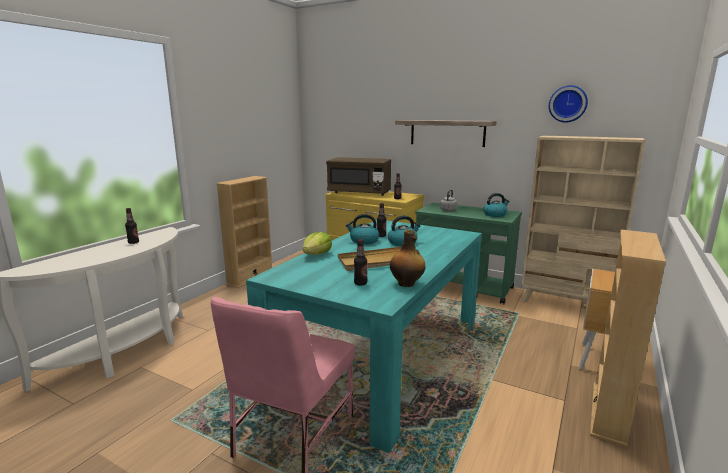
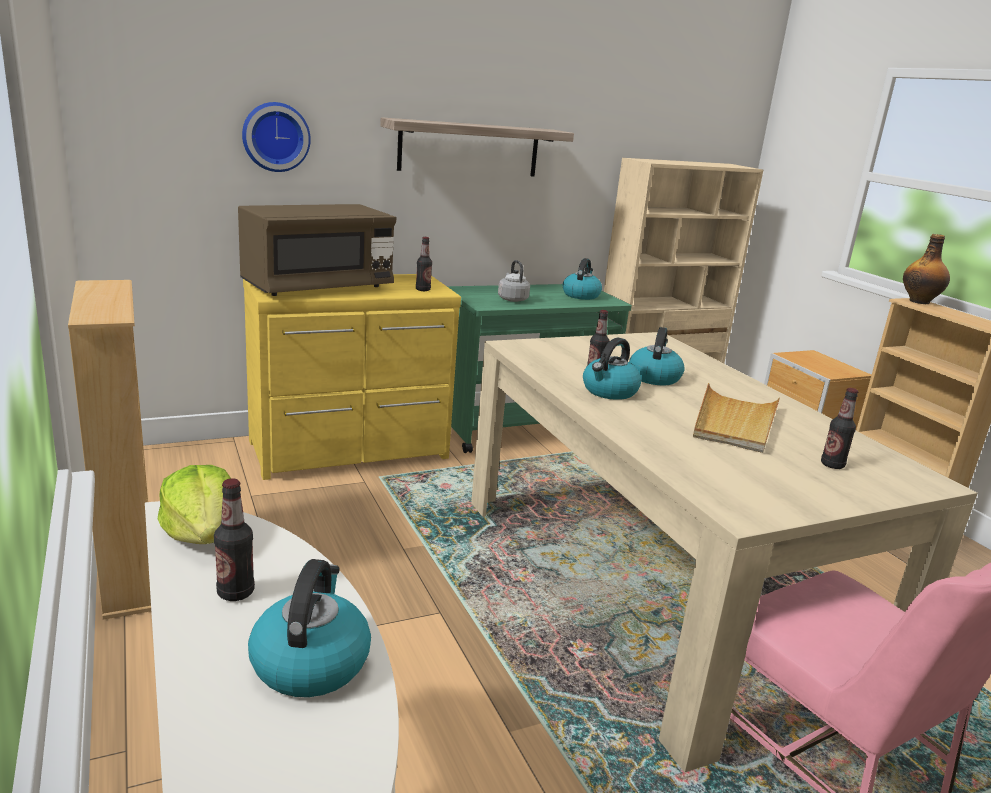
camera: 55 degrees left, 5 degrees up
turquoise dining table [246,220,482,453] -> beige dining table [471,332,978,772]
lettuce [303,232,332,255] -> lettuce moved to [158,465,231,544]
bottle [390,230,425,287] -> bottle moved to [903,234,950,304]
wall clock [549,85,588,123] -> wall clock moved to [242,102,311,172]
none -> kettle [248,559,371,697]

